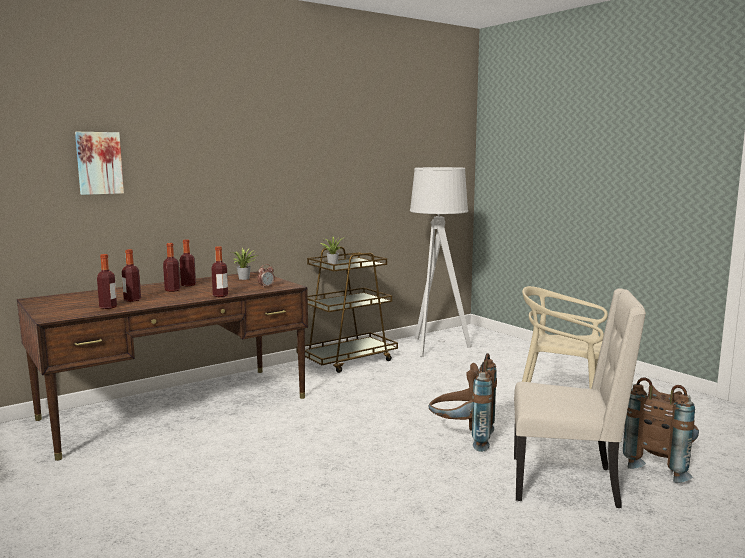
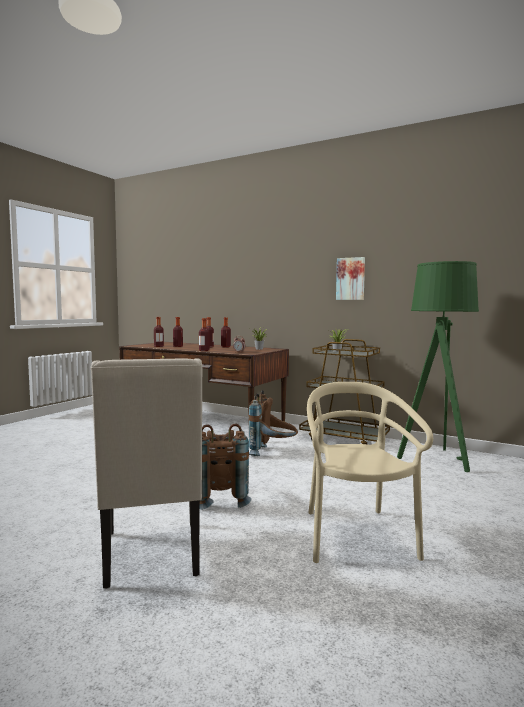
camera: 65 degrees right, 5 degrees down
picture [75,132,124,195] -> picture moved to [336,257,365,300]
grey floor lamp [410,167,472,357] -> green floor lamp [397,261,479,472]
brown backpack [623,377,699,483] -> brown backpack moved to [248,390,298,456]

